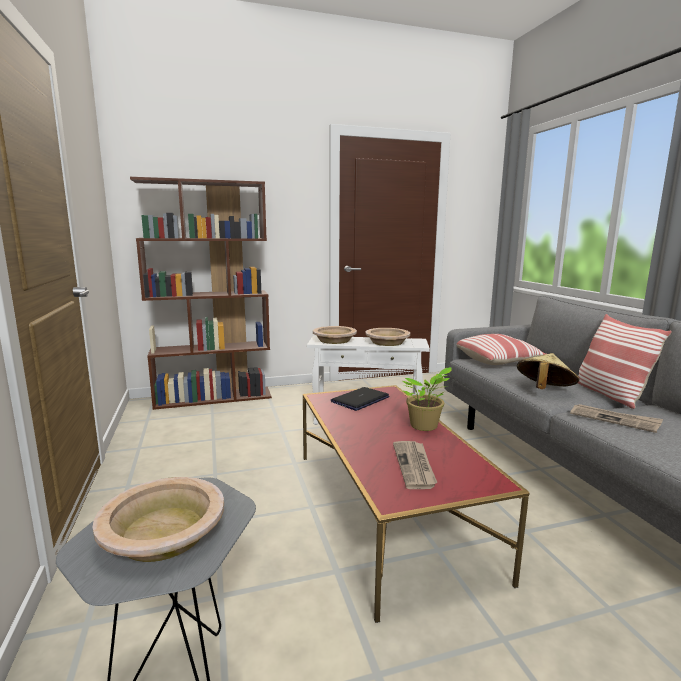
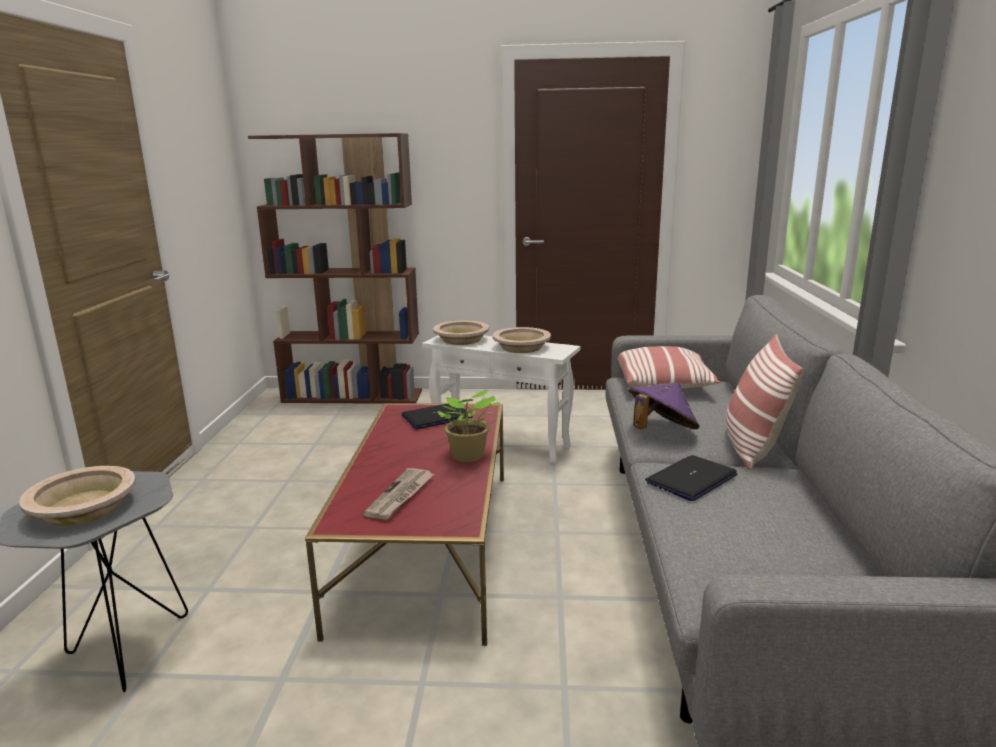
camera: 20 degrees right, 5 degrees up
beige hat [517,353,579,389] -> purple hat [629,383,700,429]
newspaper [570,404,663,433] -> laptop [645,455,738,501]

